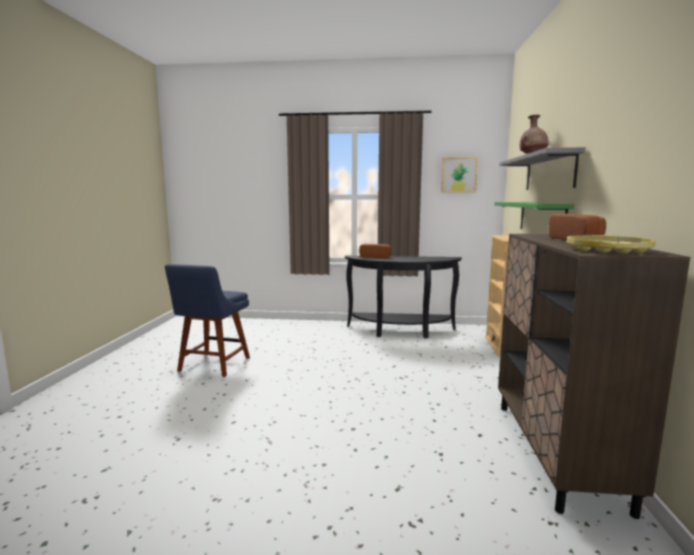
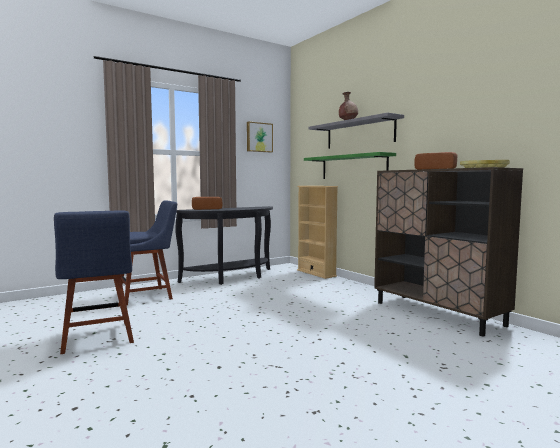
camera: 40 degrees left, 5 degrees down
none -> blue chair [120,200,177,306]

